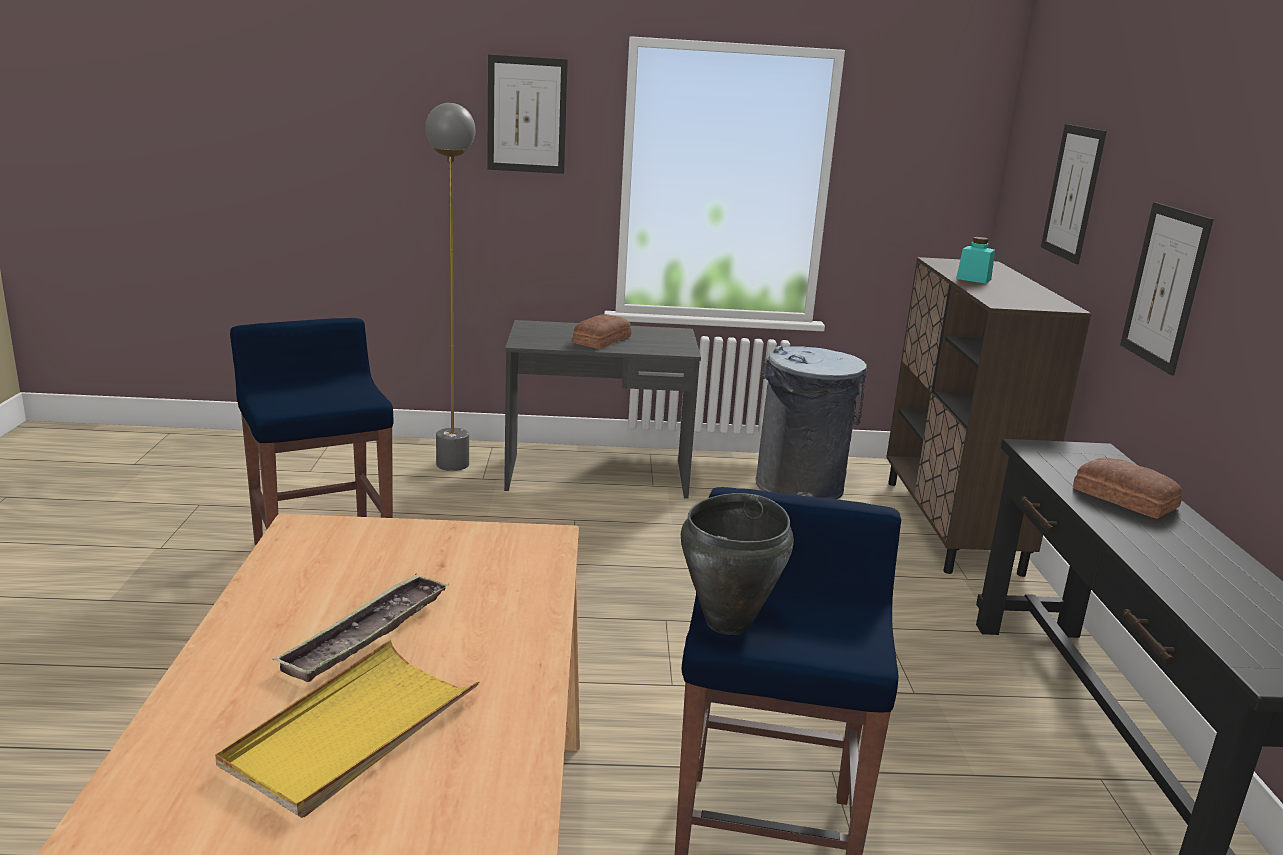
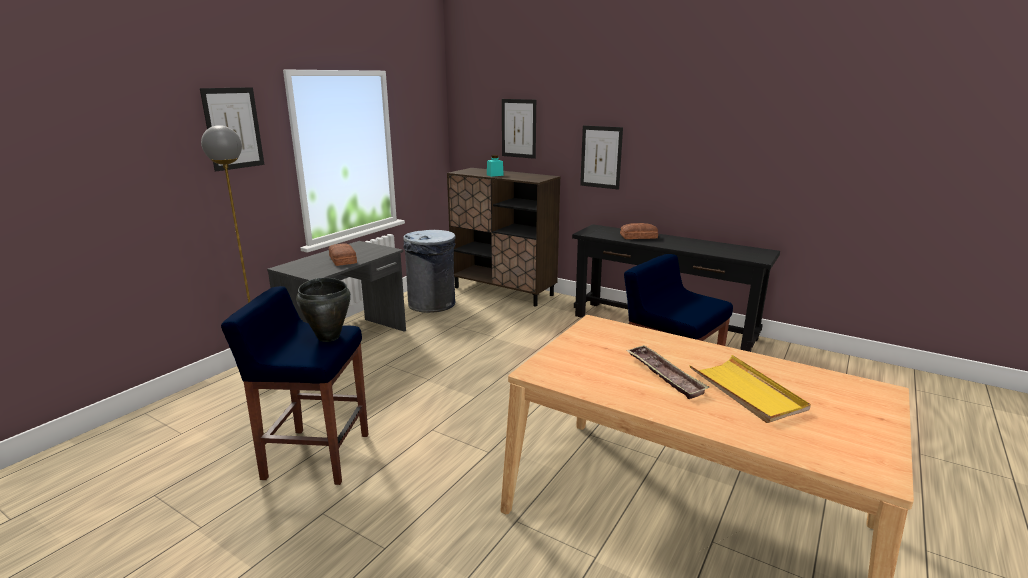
camera: 55 degrees left, 0 degrees up
black cooking pot [681,493,794,635] -> black cooking pot moved to [296,278,351,342]

